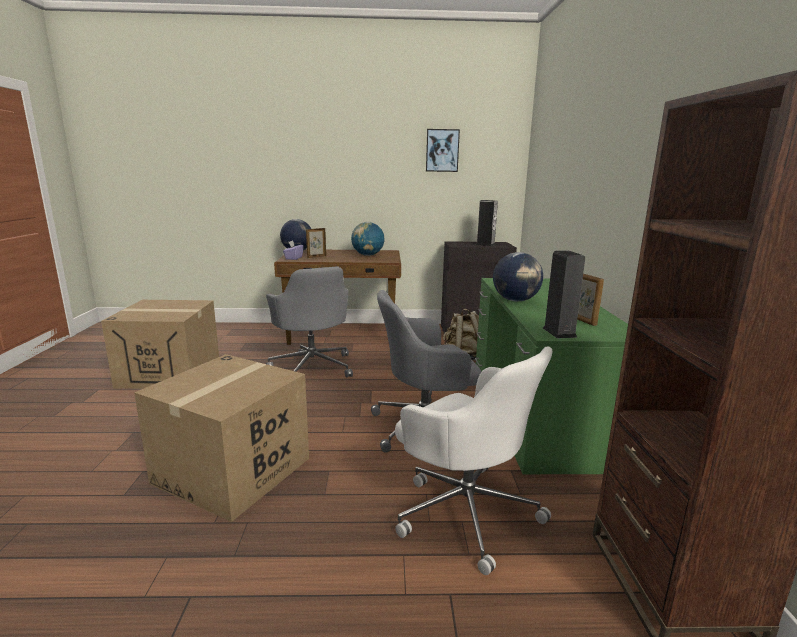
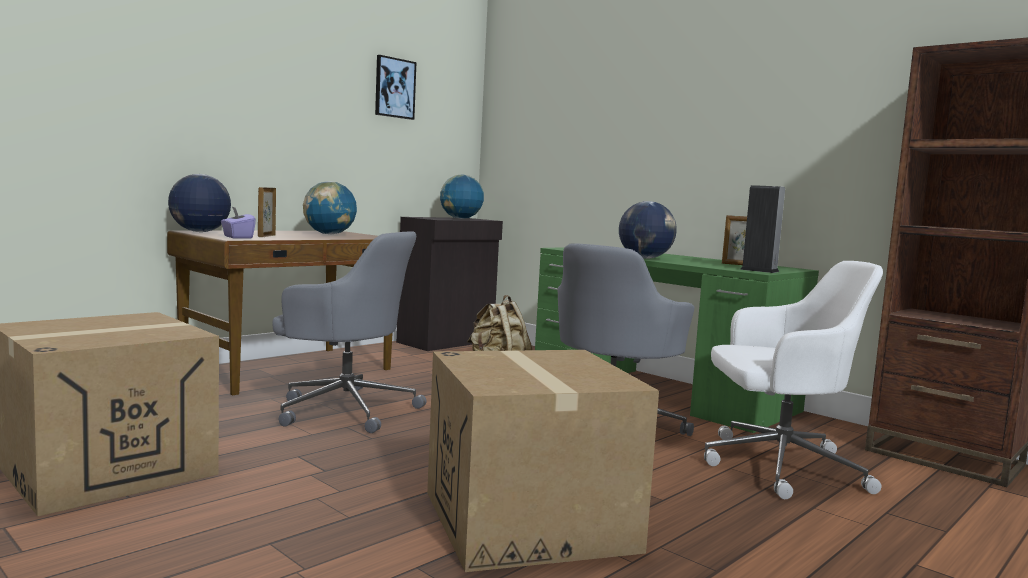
camera: 45 degrees left, 10 degrees down
speaker [476,200,498,246] -> globe [440,174,484,219]

